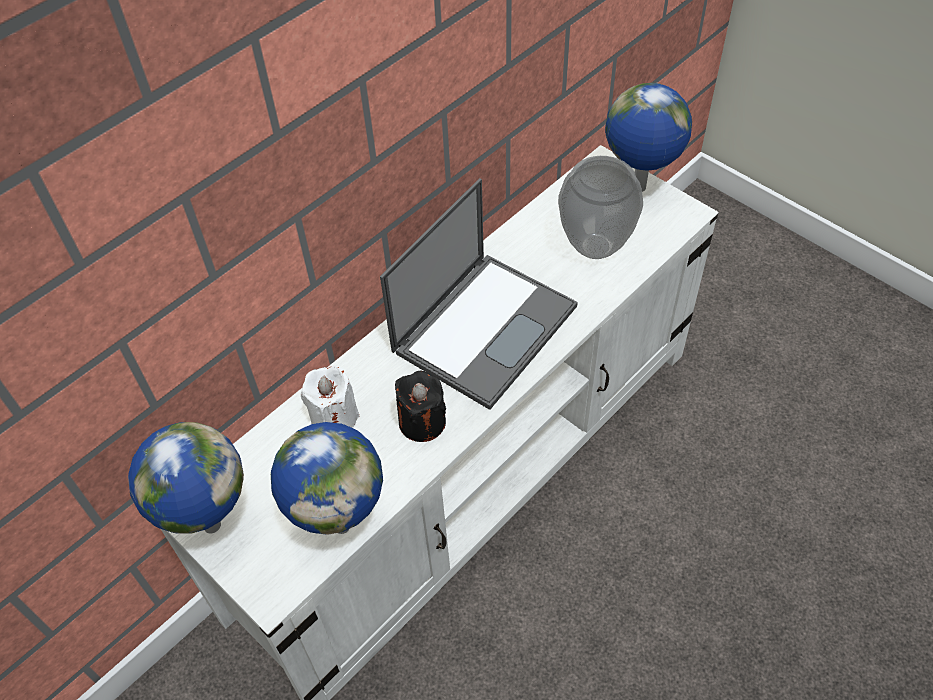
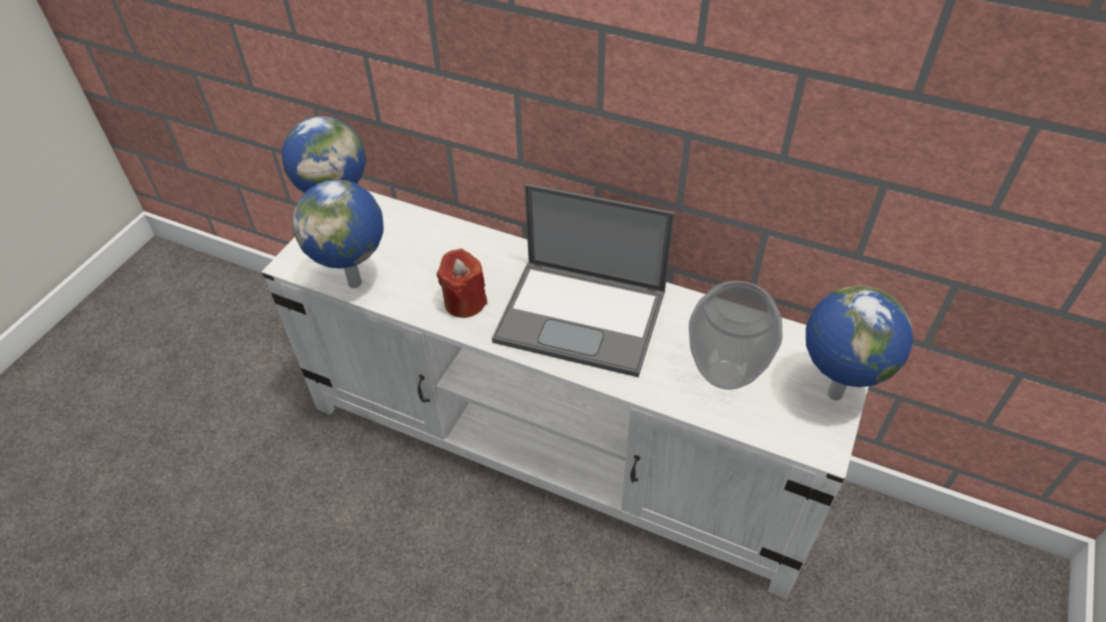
camera: 70 degrees right, 5 degrees down
white candle [301,366,359,428] -> none
black candle [395,371,446,442] -> red candle [437,249,487,318]

